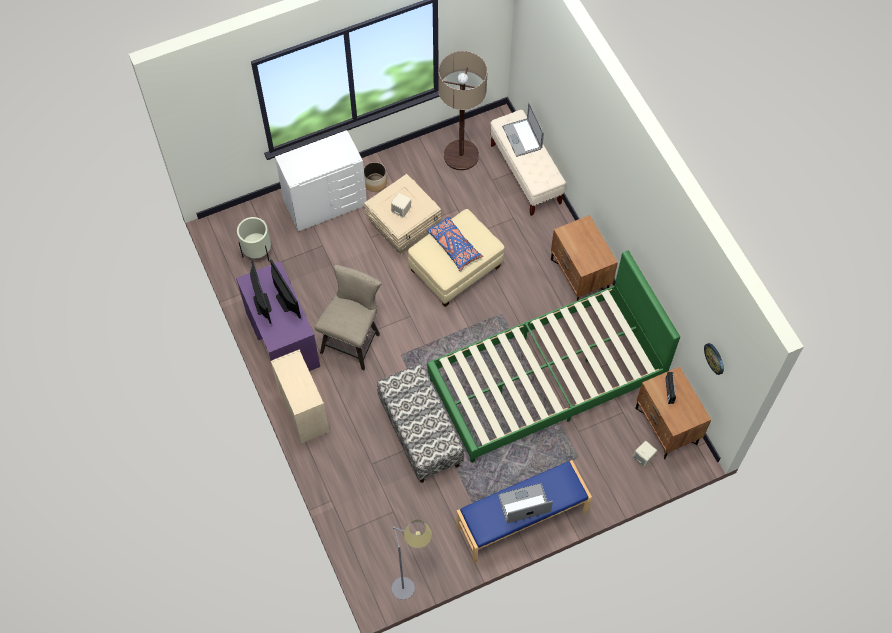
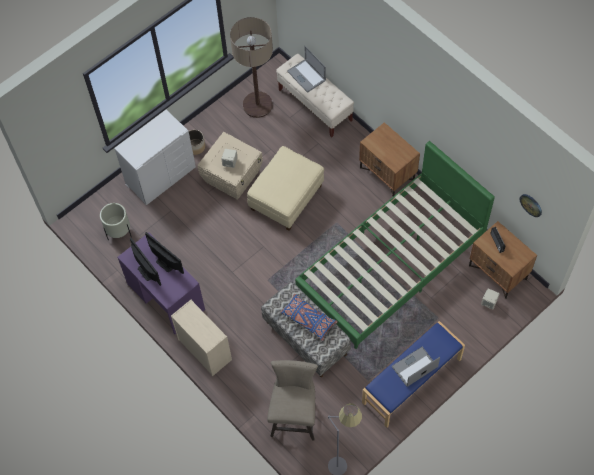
camera: 15 degrees left, 0 degrees up
beige stool [315,265,382,370] -> beige stool moved to [267,360,318,440]
blue pillow [427,216,483,271] -> blue pillow moved to [281,294,338,341]

